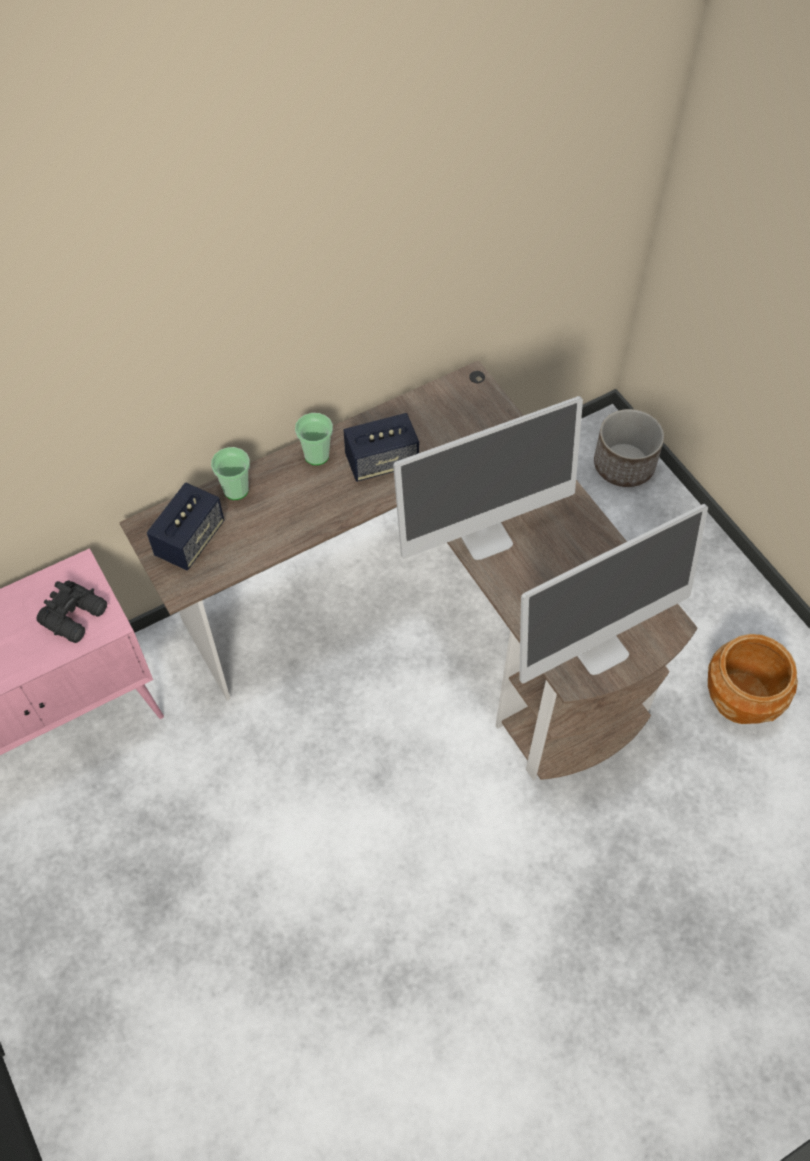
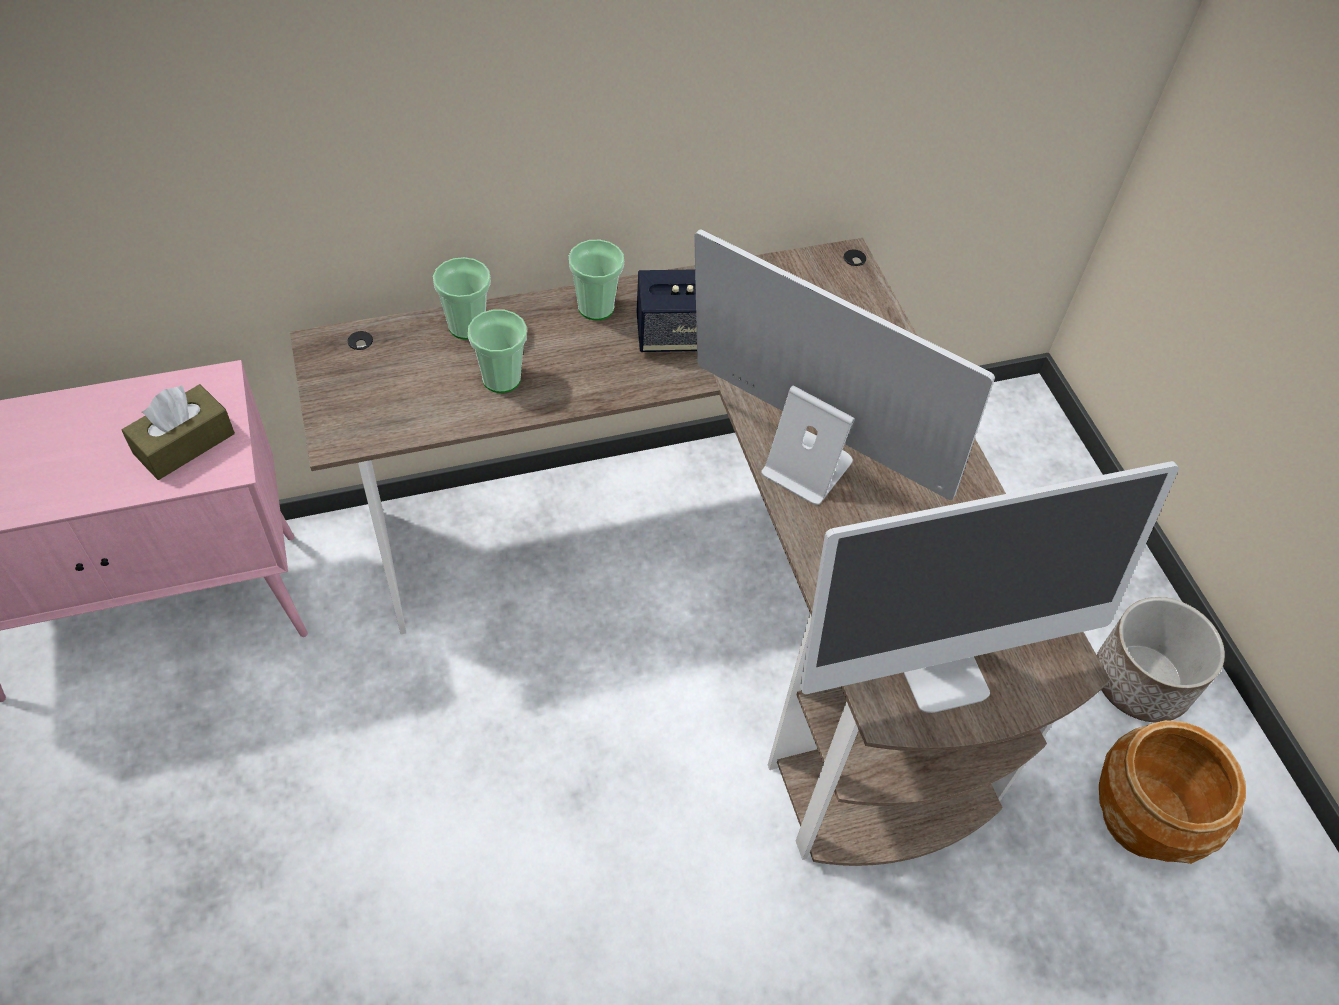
camera: 10 degrees right, 5 degrees down
black binoculars [36,581,107,643] -> brown tissue box [122,384,235,480]
speaker [147,483,225,570] -> none
monitor [393,396,583,560] -> monitor turned 135 degrees counterclockwise [694,229,995,505]
planter [594,409,664,487] -> planter moved to [1097,597,1225,722]
none -> cup [468,309,527,393]

